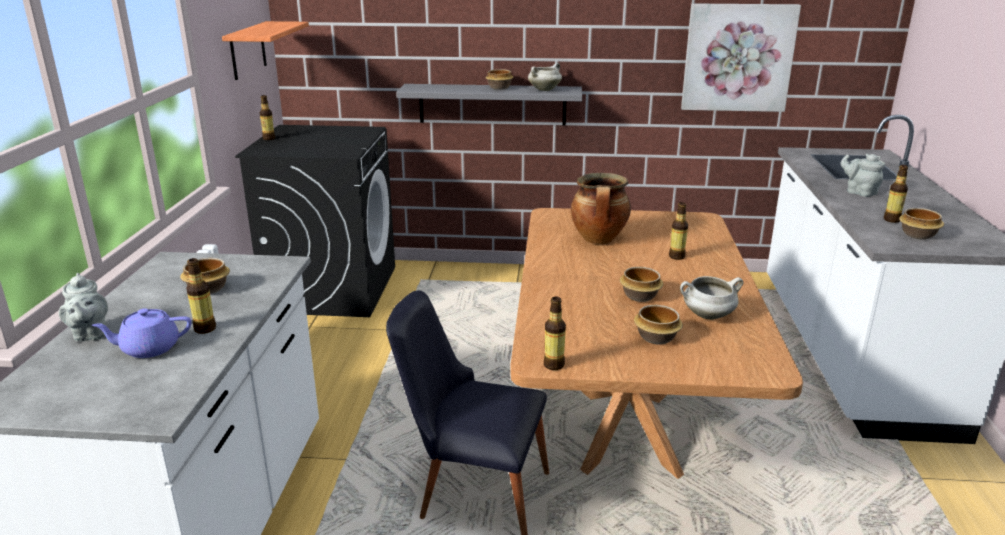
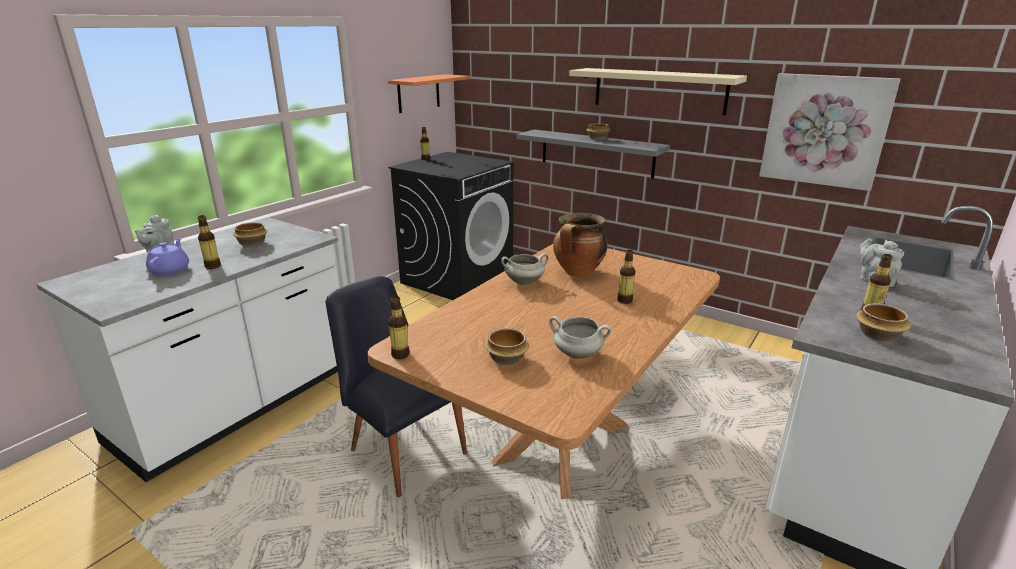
camera: 30 degrees right, 0 degrees up
purple teapot [92,308,191,358] -> purple teapot turned 75 degrees clockwise [146,238,189,275]
white cooking pot [528,63,562,91] -> white cooking pot moved to [501,253,548,286]
bowl [620,267,663,302] -> none
none -> beige shelf [569,68,747,115]

